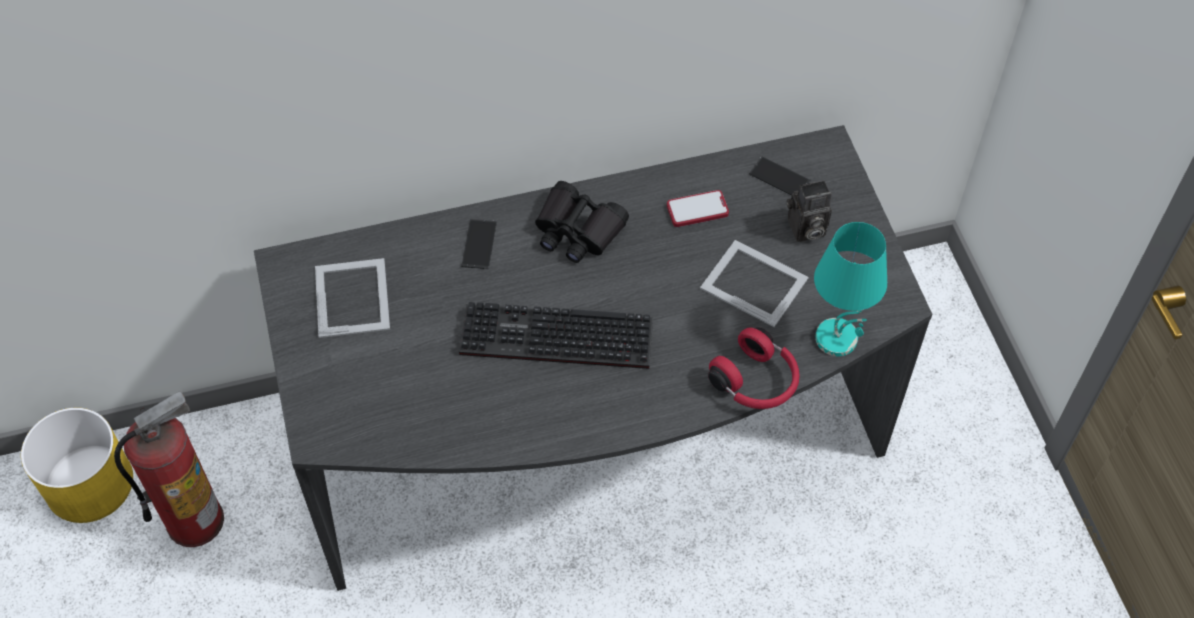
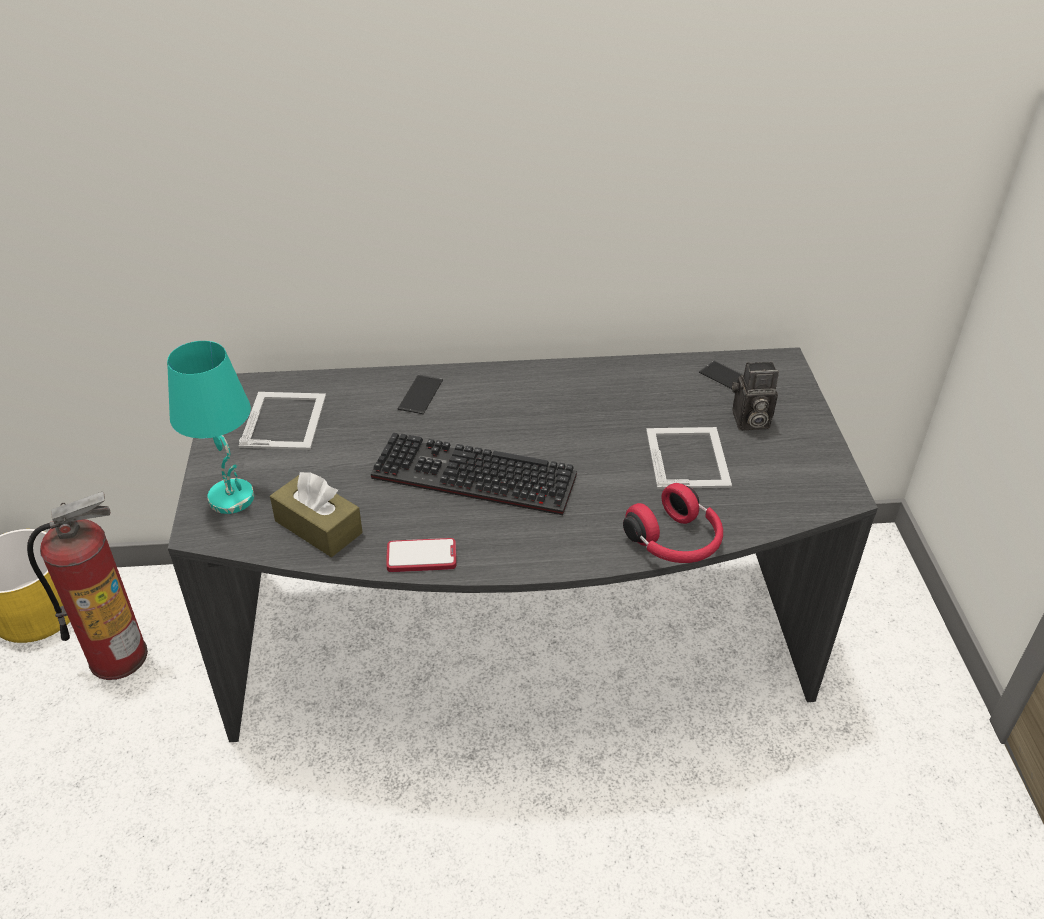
camera: 10 degrees right, 15 degrees down
black binoculars [535,181,629,263] -> none
phone [667,190,729,227] -> phone moved to [386,538,456,572]
picture frame [700,240,809,327] -> picture frame turned 45 degrees clockwise [646,427,732,489]
turquoise table lamp [814,222,887,356] -> turquoise table lamp moved to [167,341,254,514]
none -> brown tissue box [270,472,363,557]

